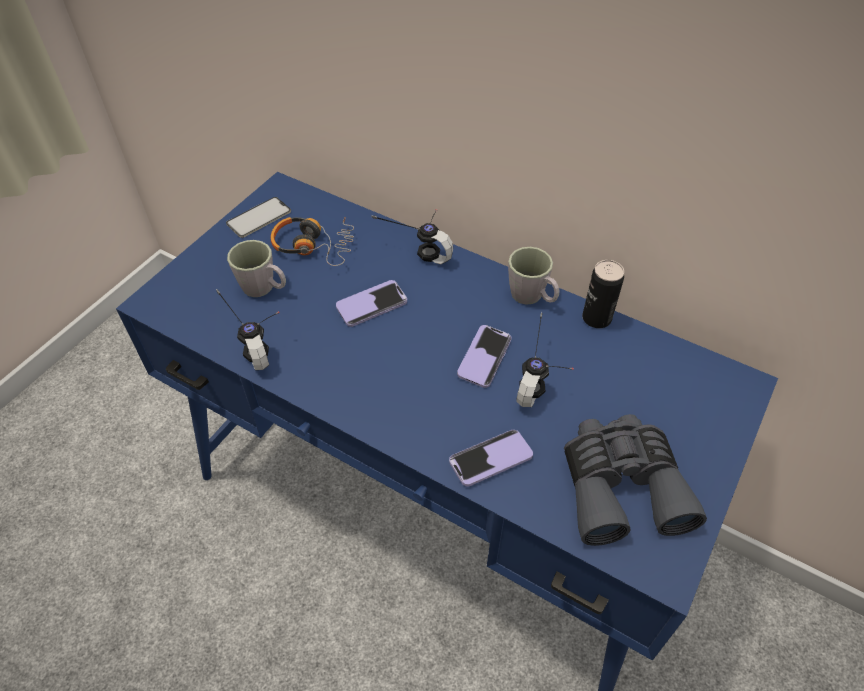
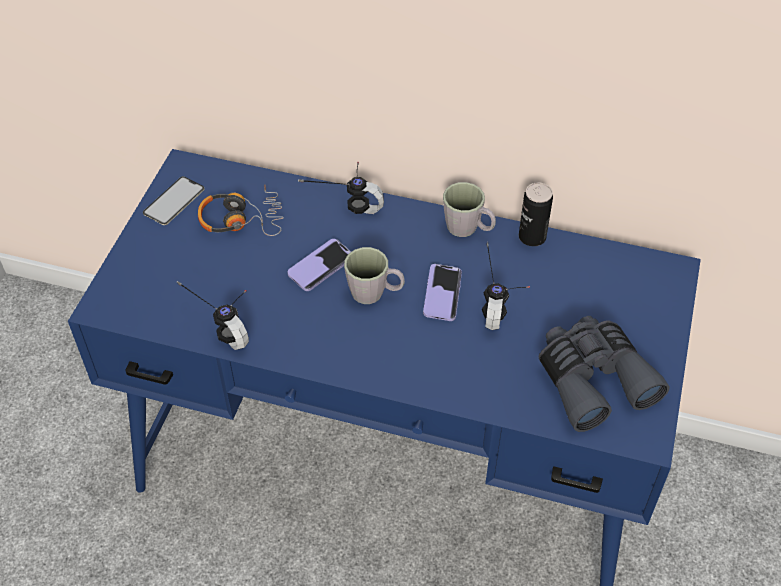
camera: 15 degrees left, 0 degrees up
grey mug [227,240,286,297] -> grey mug moved to [344,247,405,304]
phone [449,430,533,486] -> none

